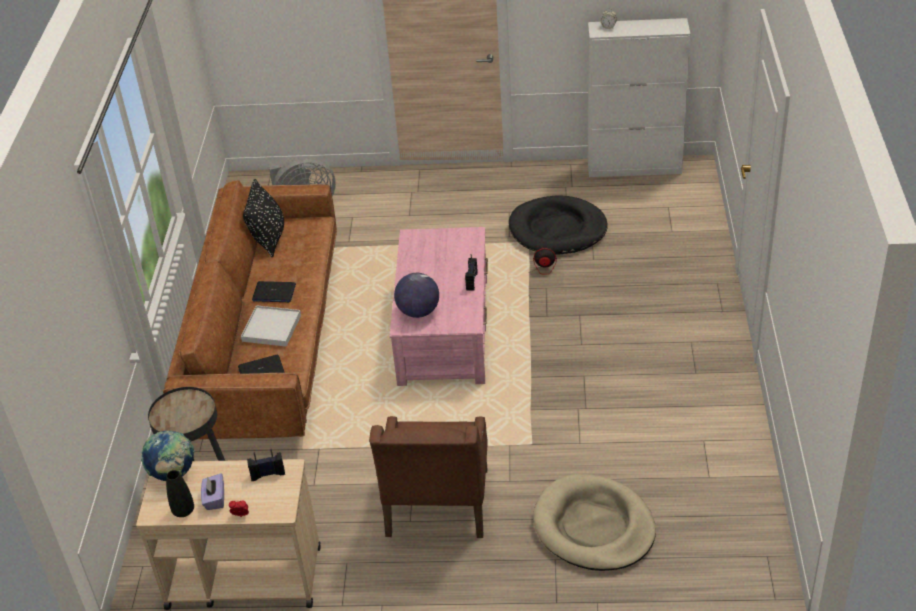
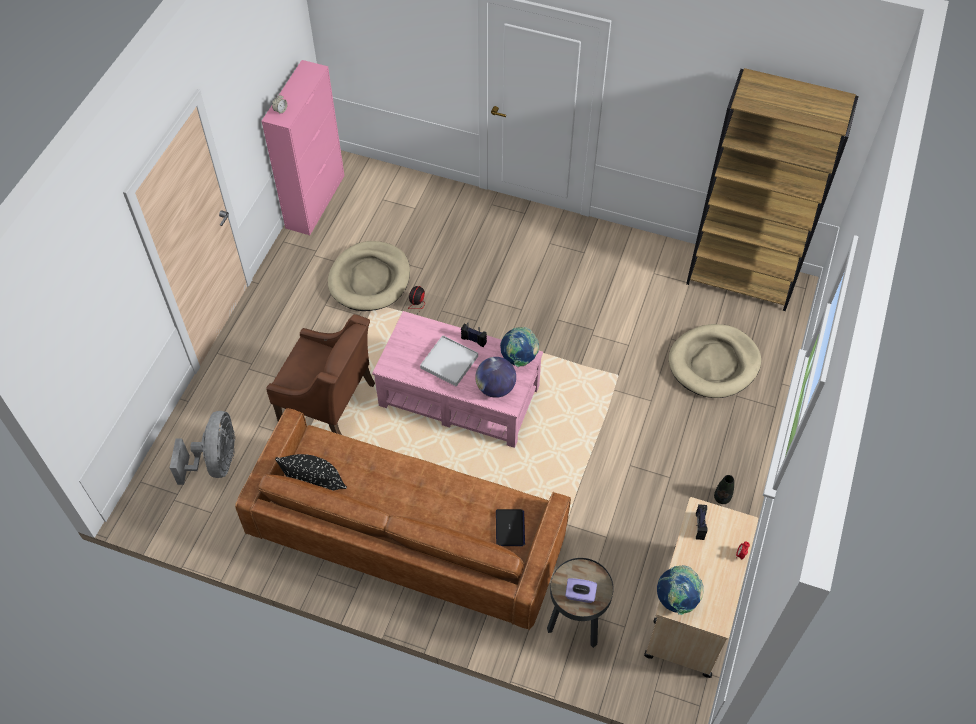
camera: 75 degrees left, 15 degrees up
black vase [166,470,194,517] -> black vase moved to [714,475,734,504]
purple tissue box [201,473,224,510] -> purple tissue box moved to [565,578,597,603]
white tray [241,305,301,347] -> white tray moved to [420,335,478,387]
laptop [252,281,296,302] -> none
brown armchair [369,416,488,538] -> brown armchair moved to [266,314,375,435]
black dog bed [509,195,608,254] -> beige dog bed [328,241,410,311]
white cabinet [588,18,690,177] -> pink cabinet [262,60,345,235]
none -> globe [500,327,539,367]
none -> brown bookcase [686,68,859,311]

